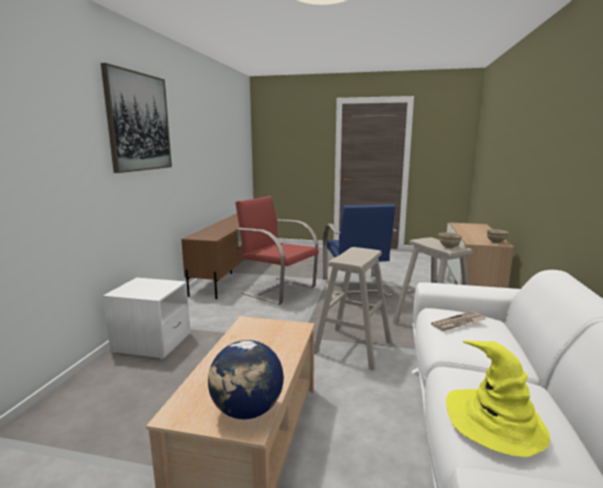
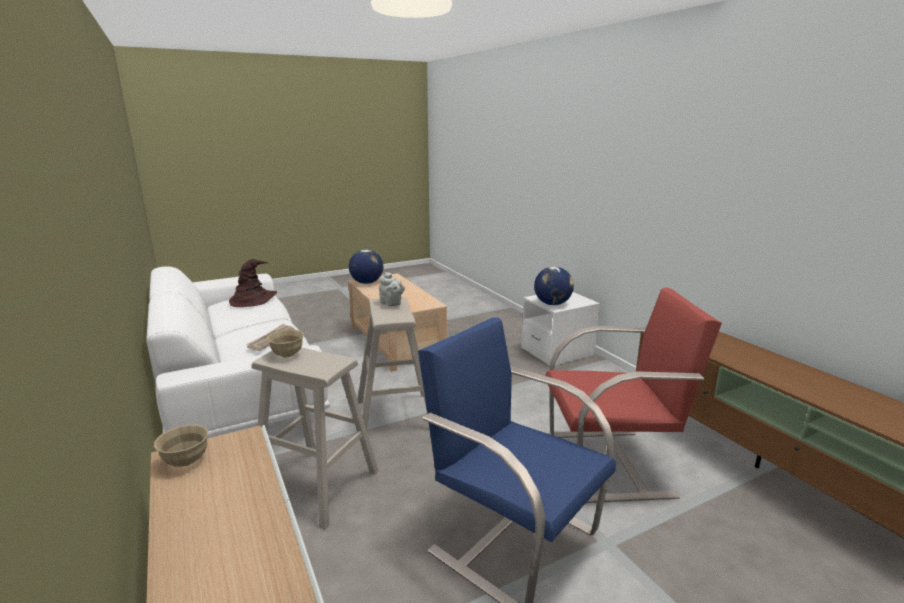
camera: 140 degrees right, 5 degrees up
picture [101,63,172,173] -> none
yellow hat [446,341,550,457] -> brown hat [229,259,277,307]
none -> grey teapot [379,272,405,306]
none -> globe [534,267,574,305]

